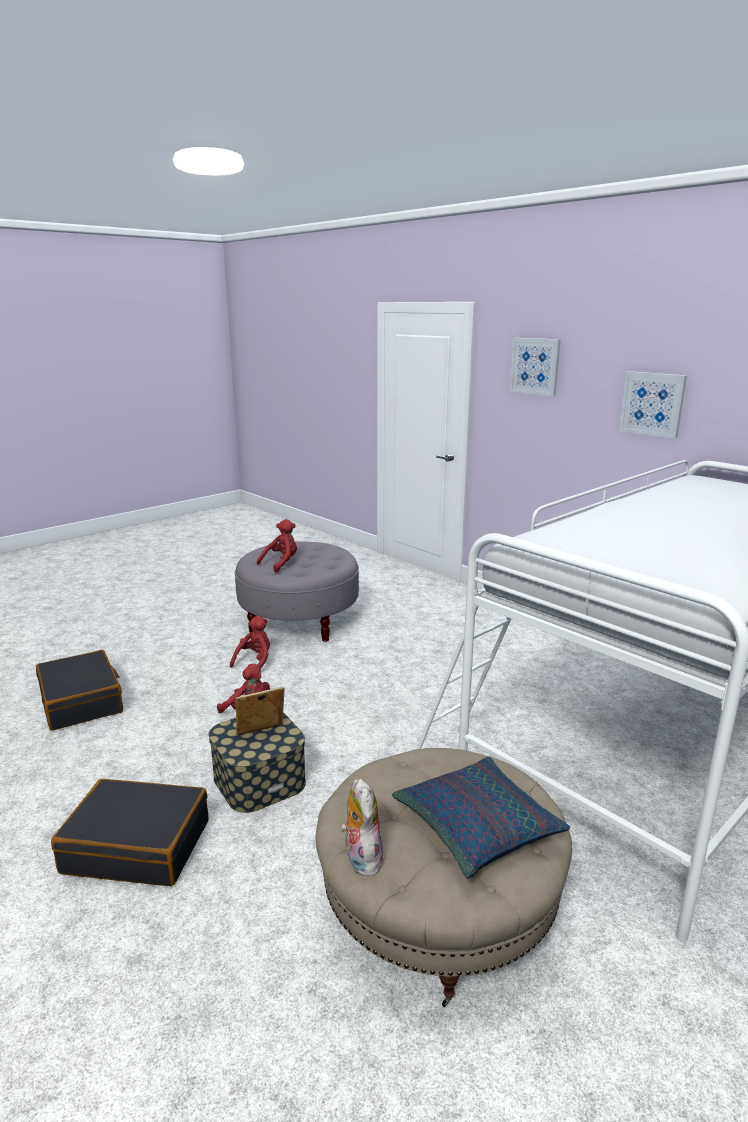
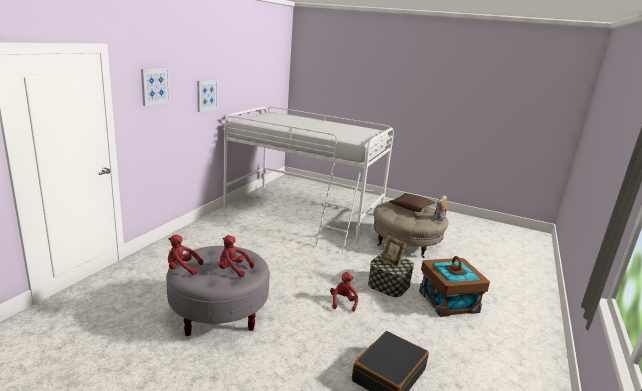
camera: 115 degrees left, 0 degrees up
black suitcase [51,779,208,886] -> brown storage box [419,256,490,317]
red plush toy [230,616,270,669] -> red plush toy moved to [168,235,203,275]
blue pillow [392,757,570,879] -> brown pillow [389,193,435,212]

